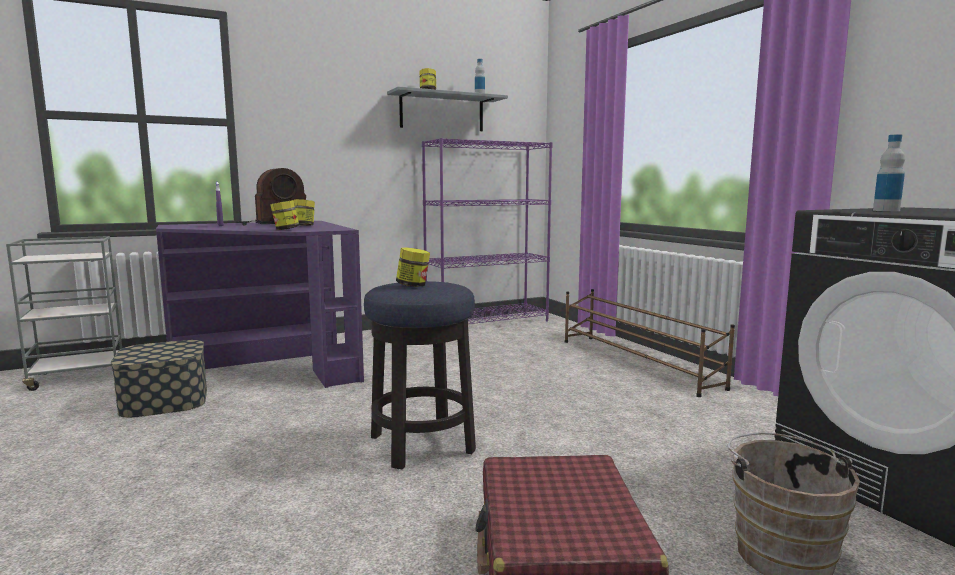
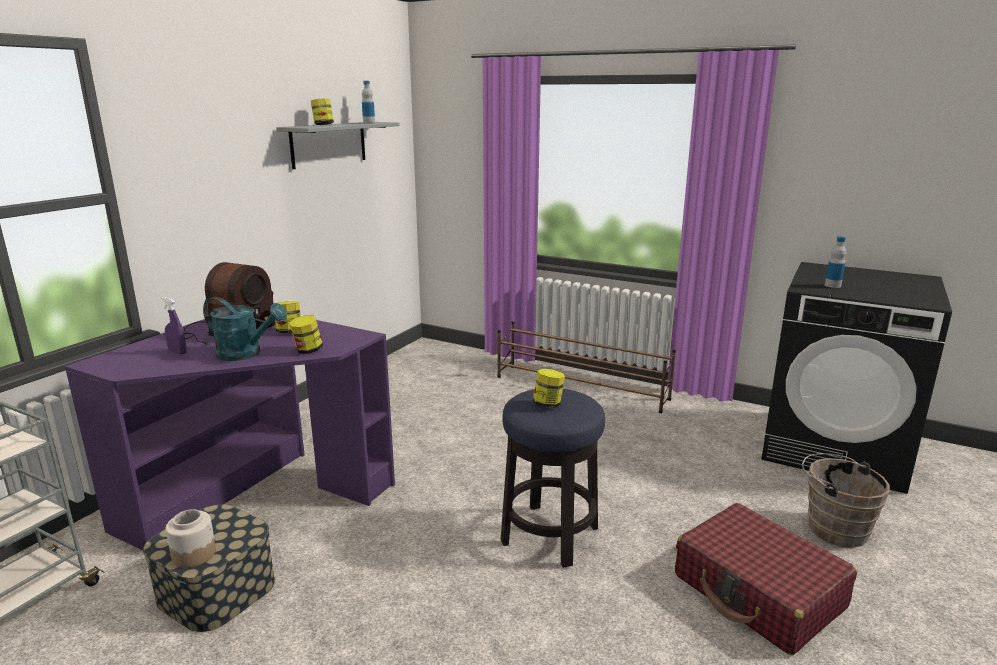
camera: 35 degrees left, 10 degrees up
purple bookcase [422,138,552,324] -> none
none -> jar [166,509,216,568]
none -> turquoise watering can [203,297,287,361]

